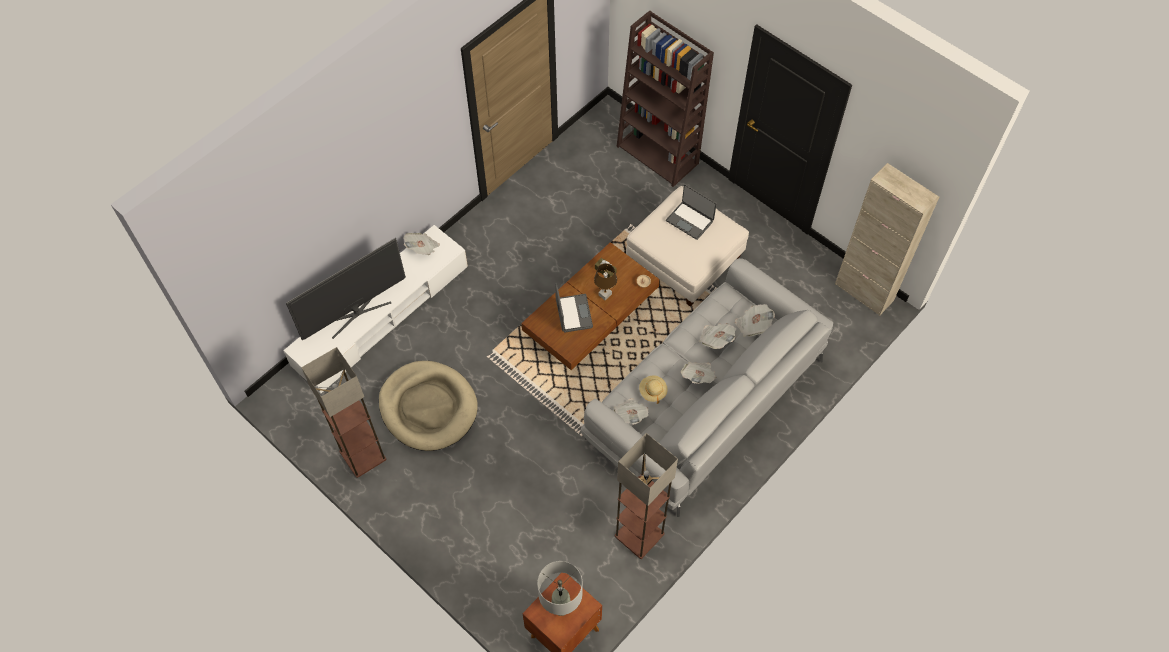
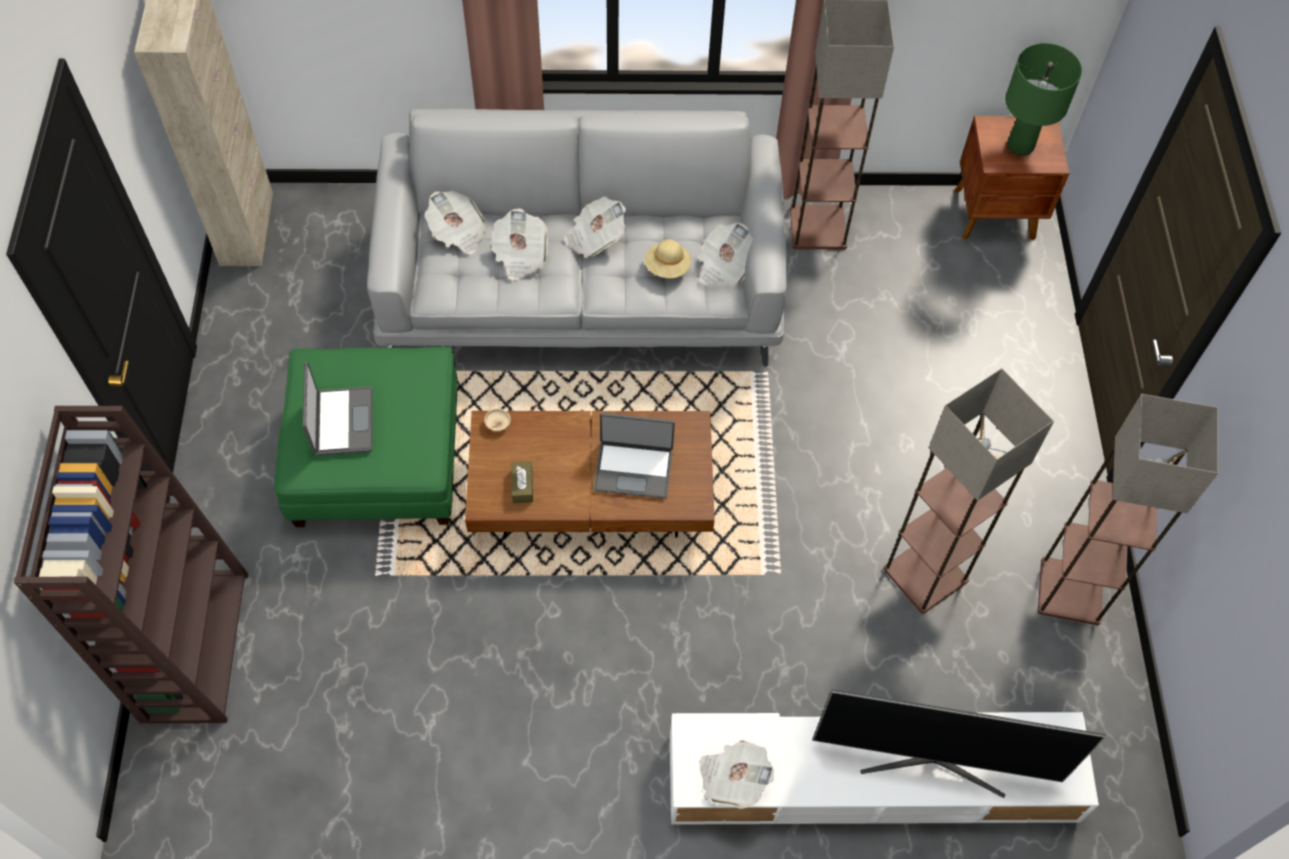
camera: 135 degrees left, 0 degrees up
beige dog bed [379,361,478,451] -> floor lamp [883,368,1054,614]
grey table lamp [537,561,583,616] -> green table lamp [1005,43,1082,156]
laptop [555,283,593,332] -> laptop turned 120 degrees counterclockwise [594,413,675,499]
brown table lamp [594,263,617,300] -> none
white ottoman [626,186,749,307] -> green ottoman [274,346,458,527]

